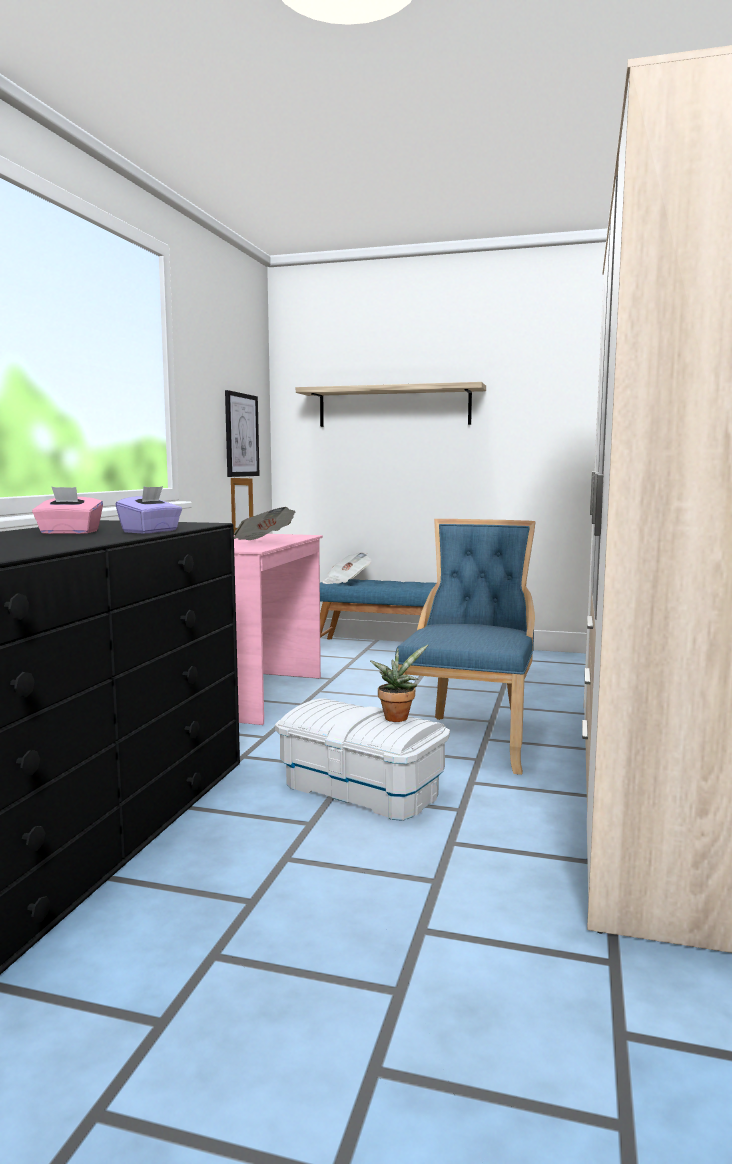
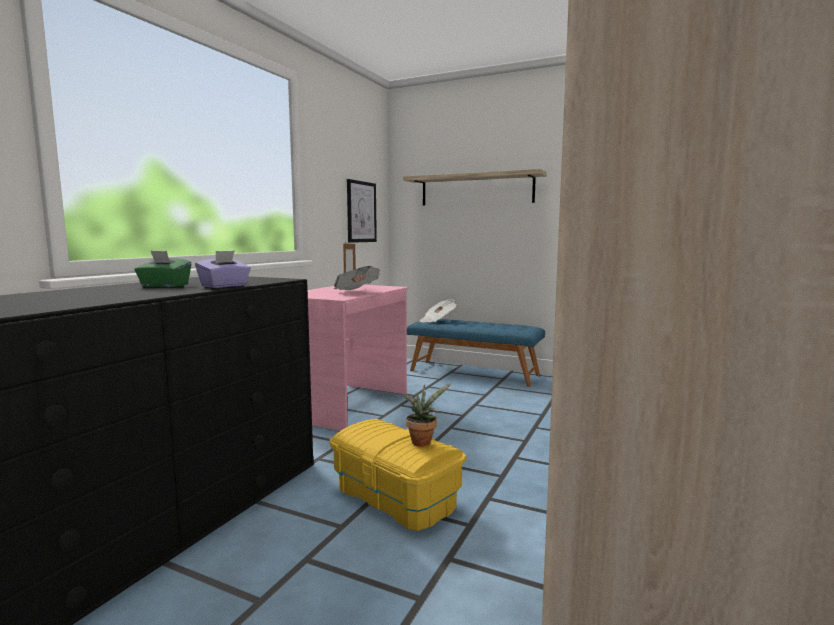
camera: 10 degrees right, 0 degrees up
pink tissue box [32,487,103,534] -> green tissue box [134,250,191,287]
white storage box [275,698,450,821] -> yellow storage box [329,419,466,531]
blue chair [395,519,535,775] -> none

